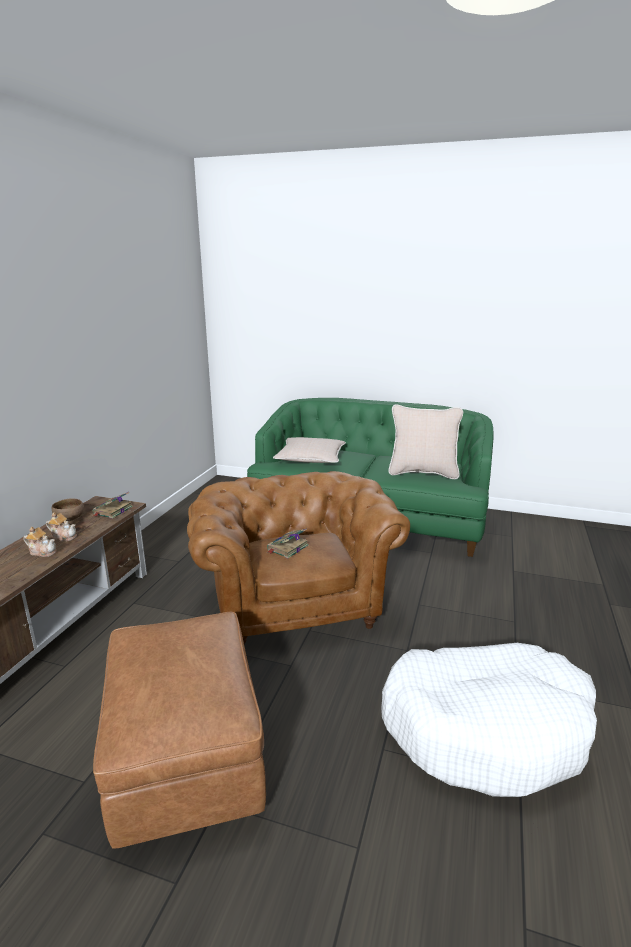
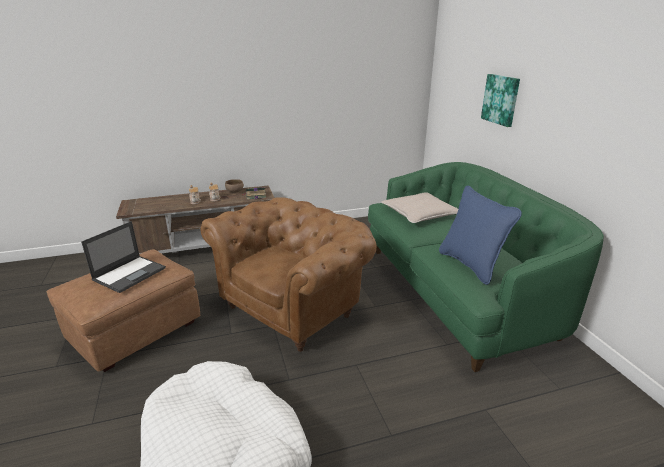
camera: 55 degrees right, 5 degrees up
book [267,528,309,559] -> none
beige pillow [388,404,463,479] -> blue pillow [439,186,522,285]
none -> laptop [81,221,166,293]
none -> picture [481,74,520,127]

